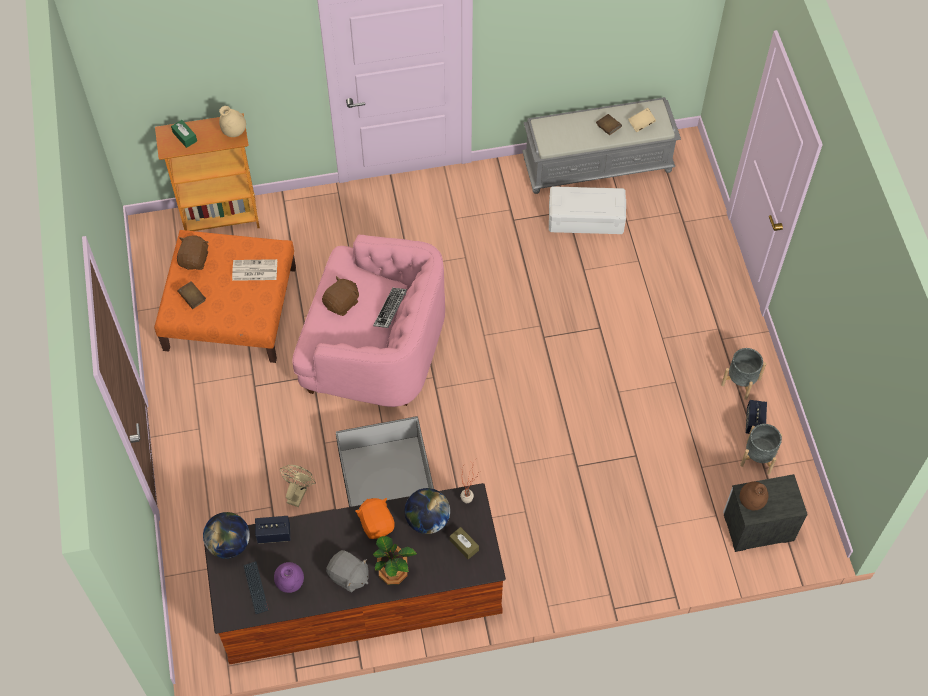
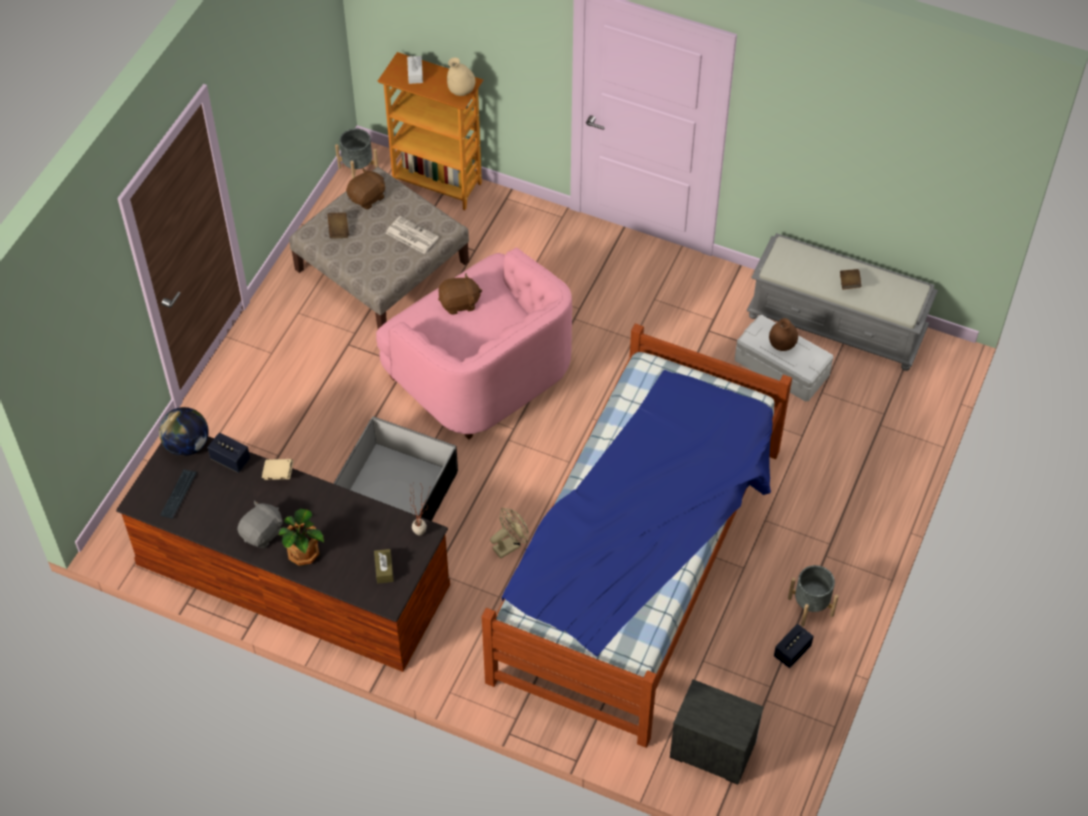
camera: 35 degrees right, 5 degrees down
orange ottoman [154,230,296,363] -> beige ottoman [289,167,469,329]
green tissue box [171,120,197,148] -> white tissue box [407,56,423,84]
purple vase [274,562,304,593] -> none
beige fan [280,465,316,507] -> beige fan moved to [490,508,529,559]
grey plush toy [326,550,369,593] -> grey plush toy turned 120 degrees counterclockwise [237,500,282,549]
orange plush toy [355,498,395,539] -> none
keyboard [373,288,407,328] -> none
globe [405,488,450,534] -> none
beige book [628,108,656,132] -> beige book moved to [262,459,293,480]
grey planter [740,424,782,475] -> grey planter moved to [335,128,378,179]
brown vase [740,481,768,510] -> brown vase moved to [769,318,798,351]
none -> bed [482,323,792,748]

